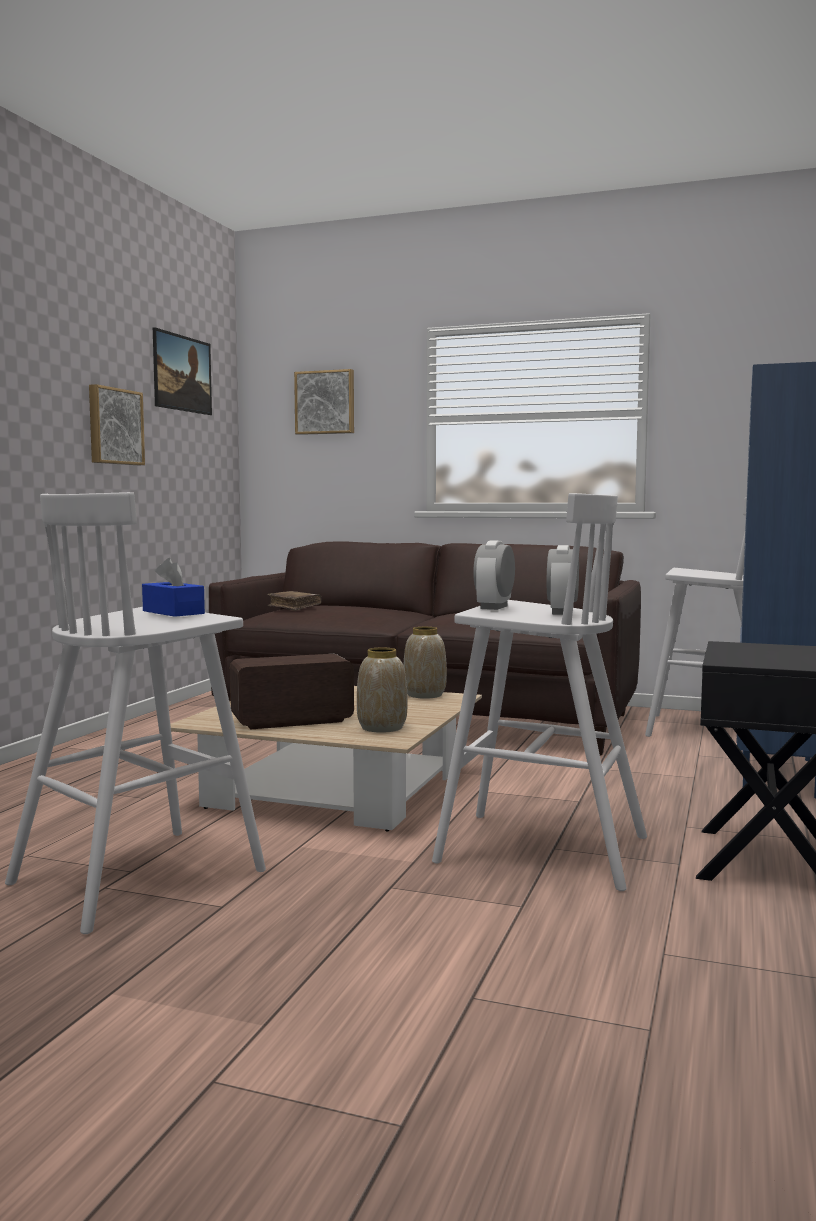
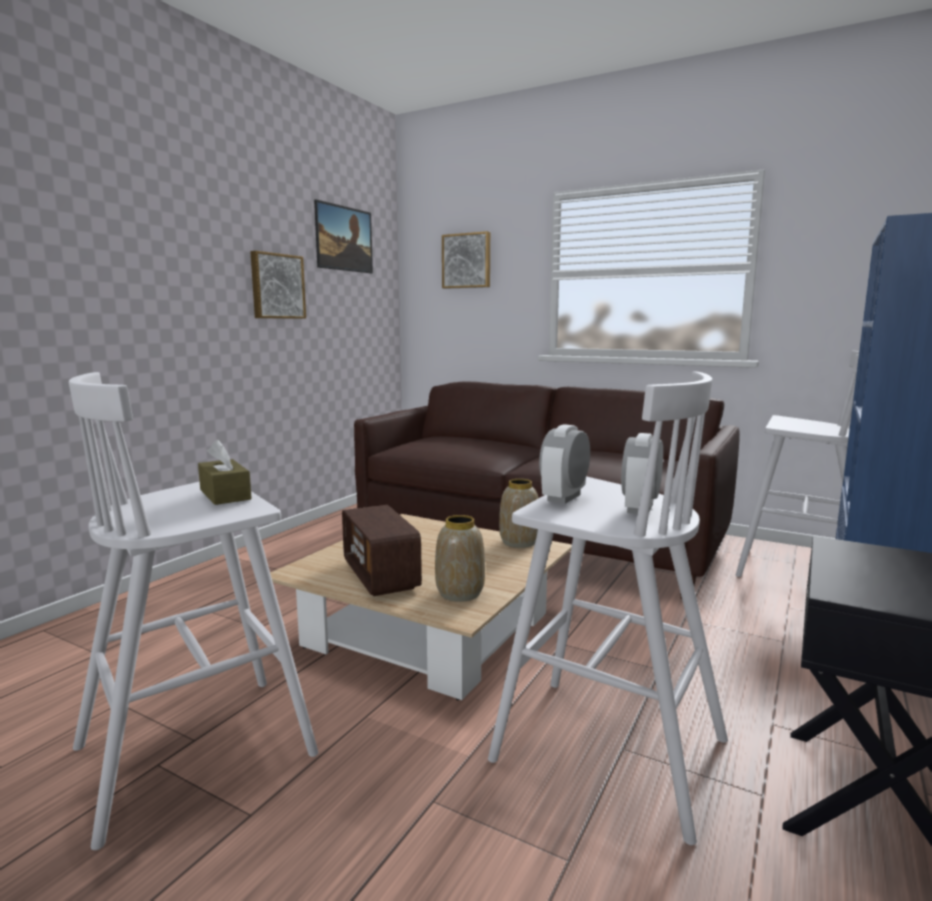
camera: 10 degrees right, 5 degrees up
blue tissue box [142,558,205,617] -> brown tissue box [198,440,252,505]
radio [230,654,354,730] -> radio turned 105 degrees counterclockwise [342,505,422,596]
brown book [267,591,322,611] -> none

